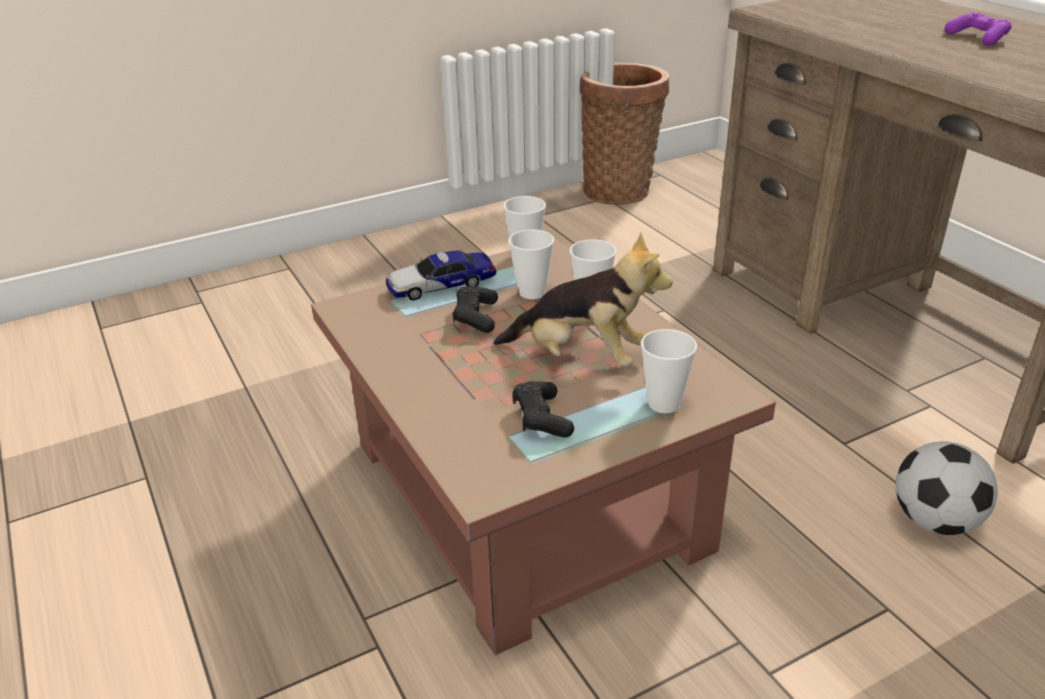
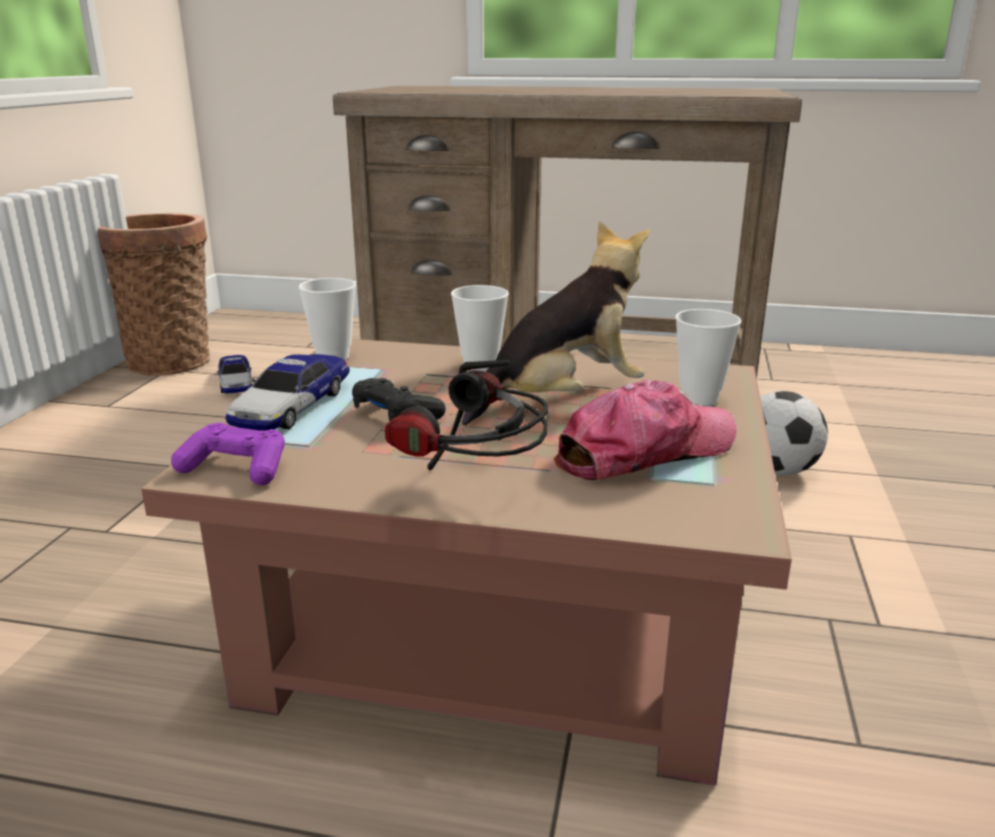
camera: 50 degrees left, 10 degrees down
cup [509,229,554,299] -> none
black game controller [512,381,574,438] -> cap [554,379,737,480]
purple game controller [945,13,1011,46] -> purple game controller moved to [171,423,285,485]
none -> toy car [217,355,252,393]
none -> headphones [385,360,548,470]

